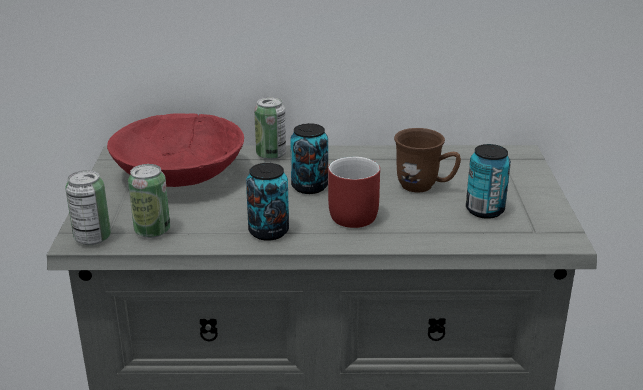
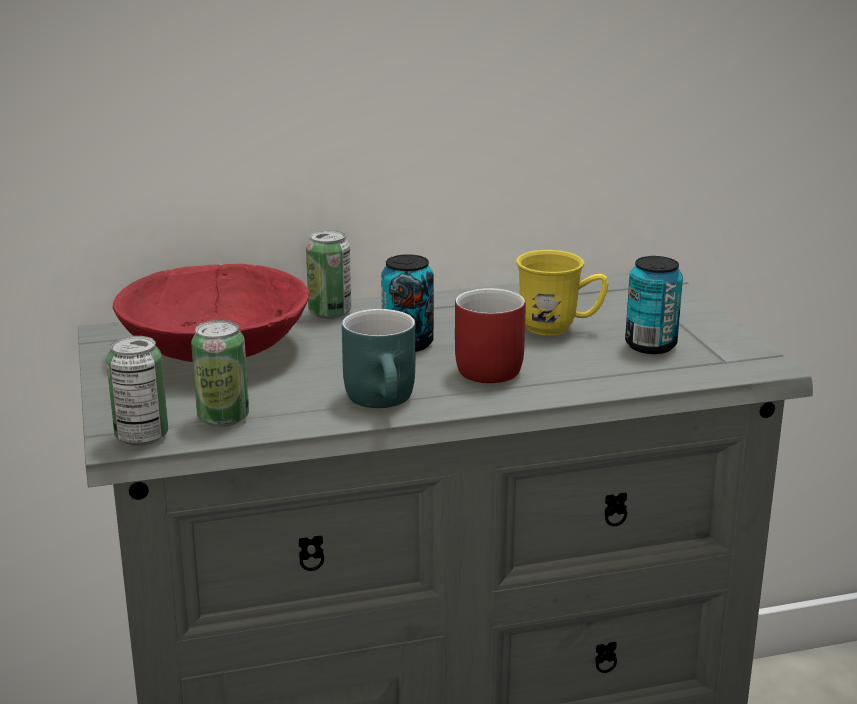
camera: 15 degrees left, 5 degrees down
can [246,163,289,241] -> turquoise mug [342,309,415,408]
brown mug [394,128,461,192] -> yellow mug [516,250,609,335]

